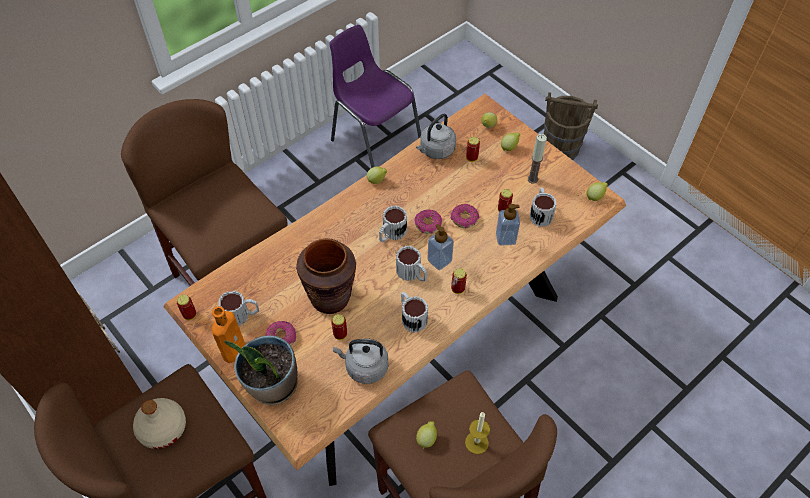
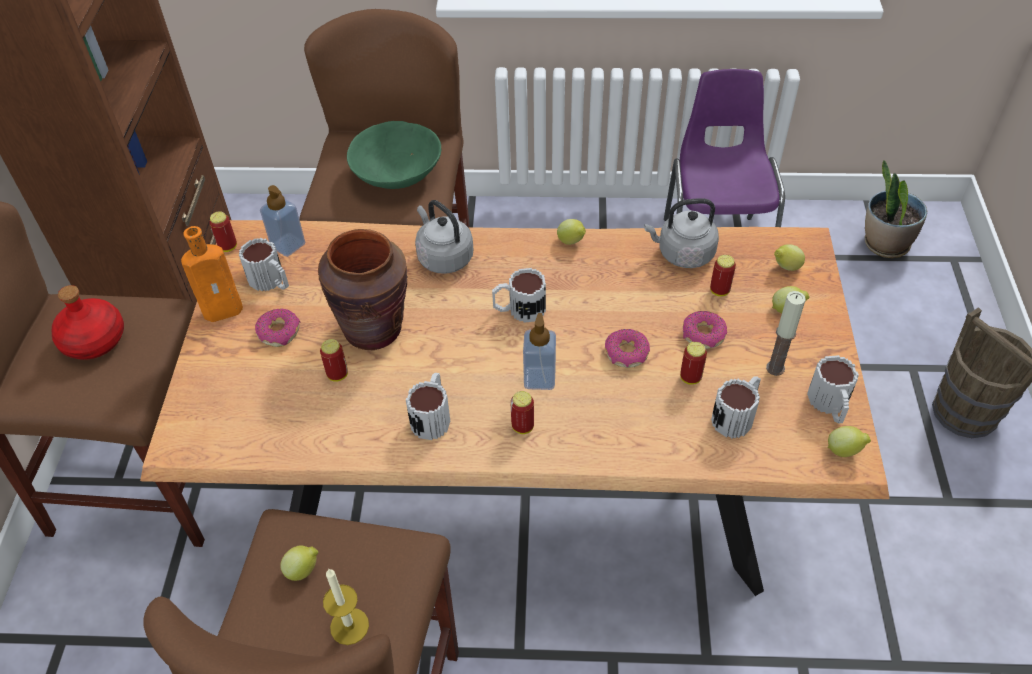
camera: 45 degrees right, 5 degrees down
beige bottle [133,398,186,449] -> red bottle [52,285,124,360]
potted plant [224,335,298,405] -> potted plant moved to [865,160,927,258]
grey kettle [333,339,389,384] -> grey kettle moved to [415,200,474,274]
mug [396,246,427,282] -> mug moved to [807,355,859,424]
donut [414,209,442,234] -> donut moved to [683,311,727,349]
soap dispenser [496,204,520,246] -> soap dispenser moved to [260,185,306,257]
none -> green bowl [347,121,441,189]

